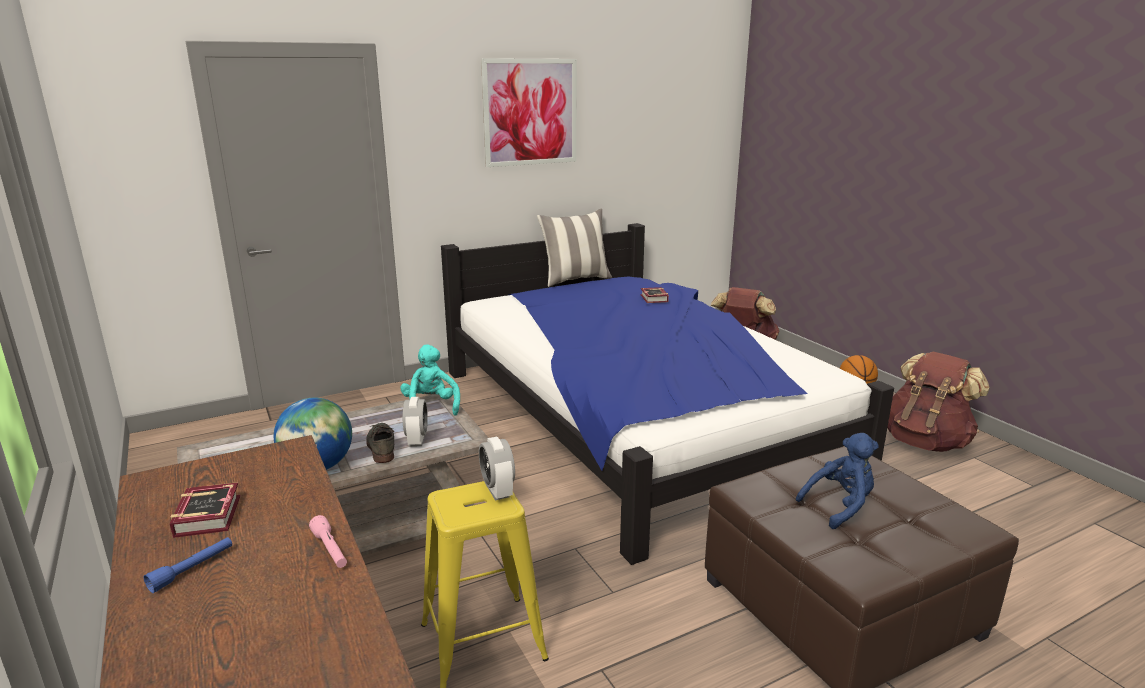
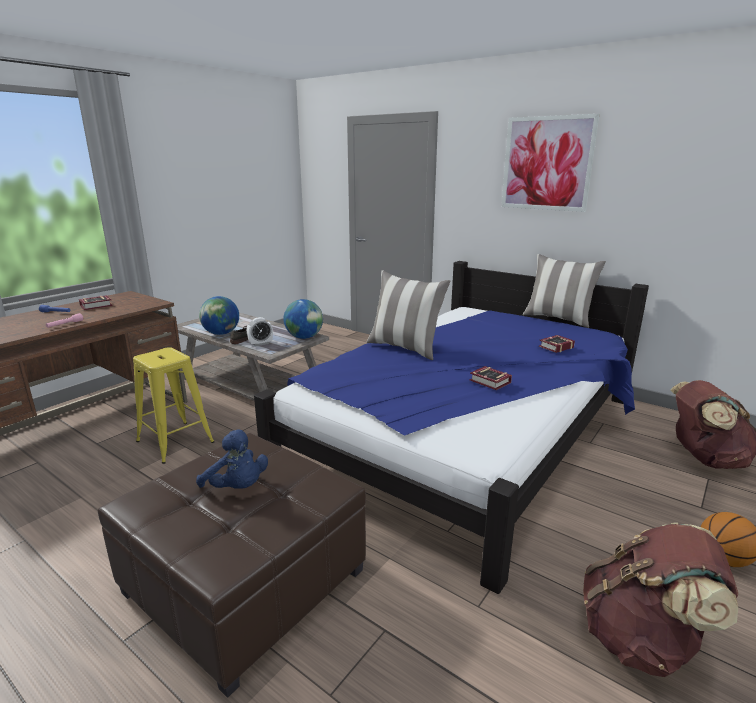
camera: 65 degrees right, 0 degrees up
turquoise plush toy [400,345,460,415] -> globe [284,299,323,339]
alarm clock [479,437,515,500] -> none
none -> pillow [367,270,450,360]
none -> book [470,366,512,390]

